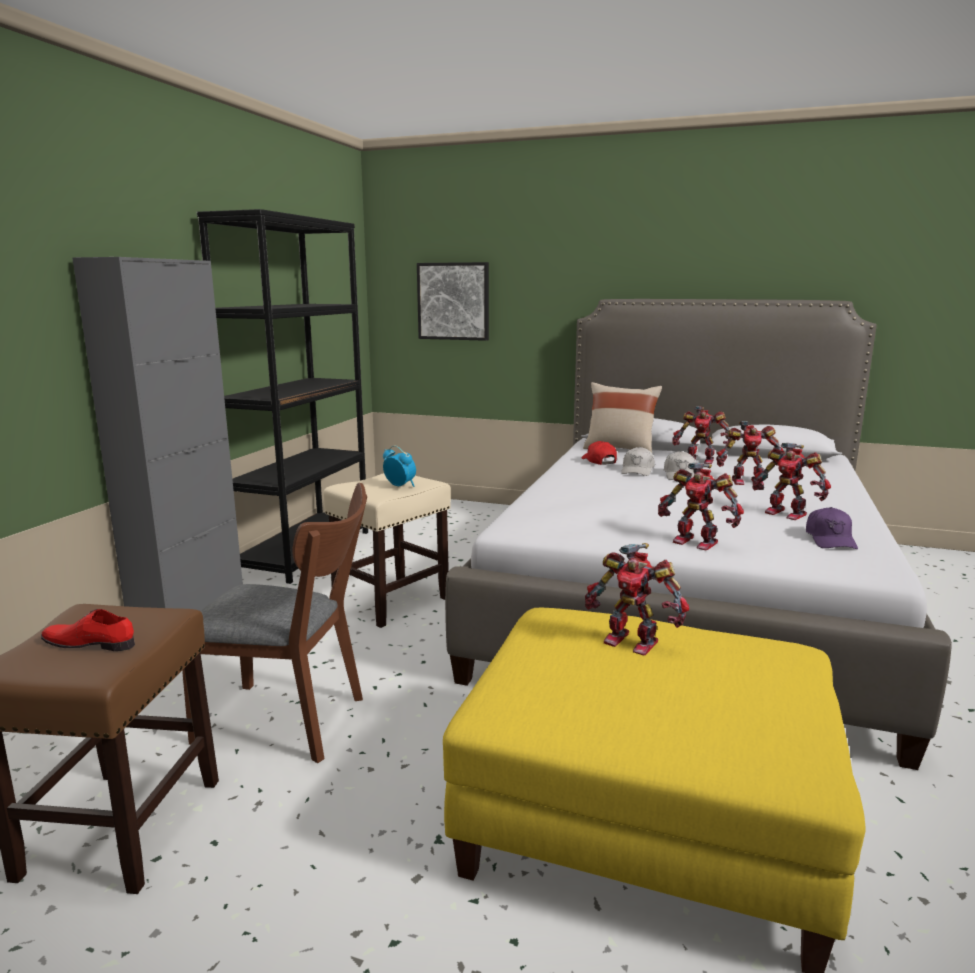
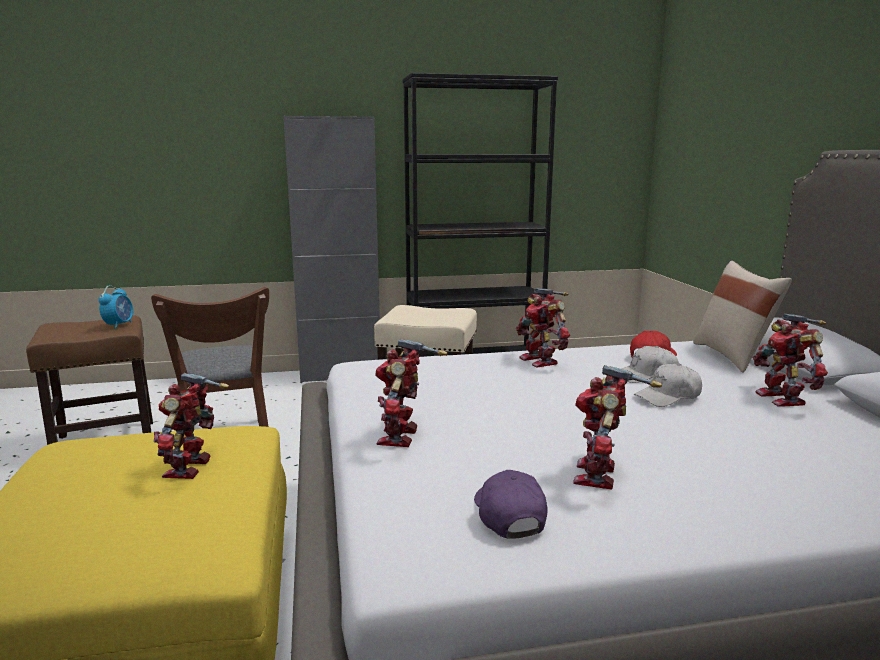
camera: 60 degrees right, 0 degrees up
red shoe [41,609,135,651] -> none
alarm clock [383,445,416,487] -> alarm clock moved to [99,285,133,329]
picture [417,262,489,341] -> none
toy robot [716,421,785,485] -> toy robot moved to [516,288,570,367]
purple cap [806,507,858,549] -> purple cap turned 105 degrees clockwise [474,470,548,539]

